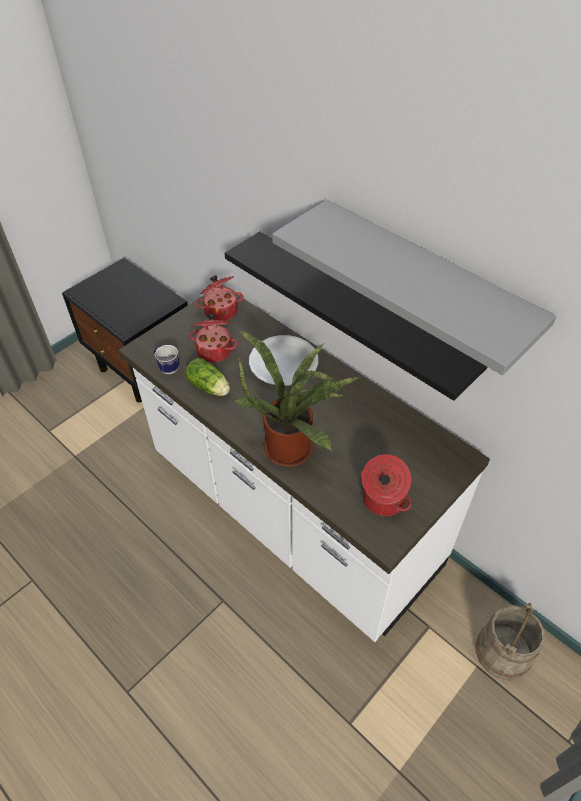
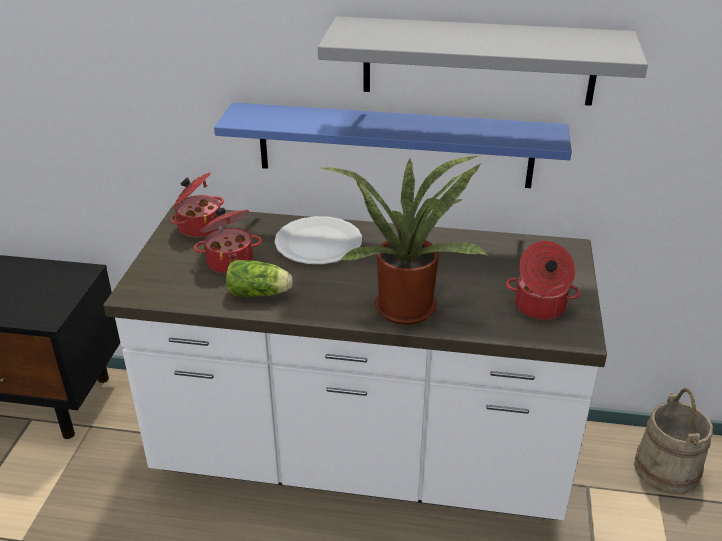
camera: 35 degrees left, 15 degrees down
mug [153,345,180,374] -> none
black shelf [225,231,487,401] -> blue shelf [214,103,572,188]

